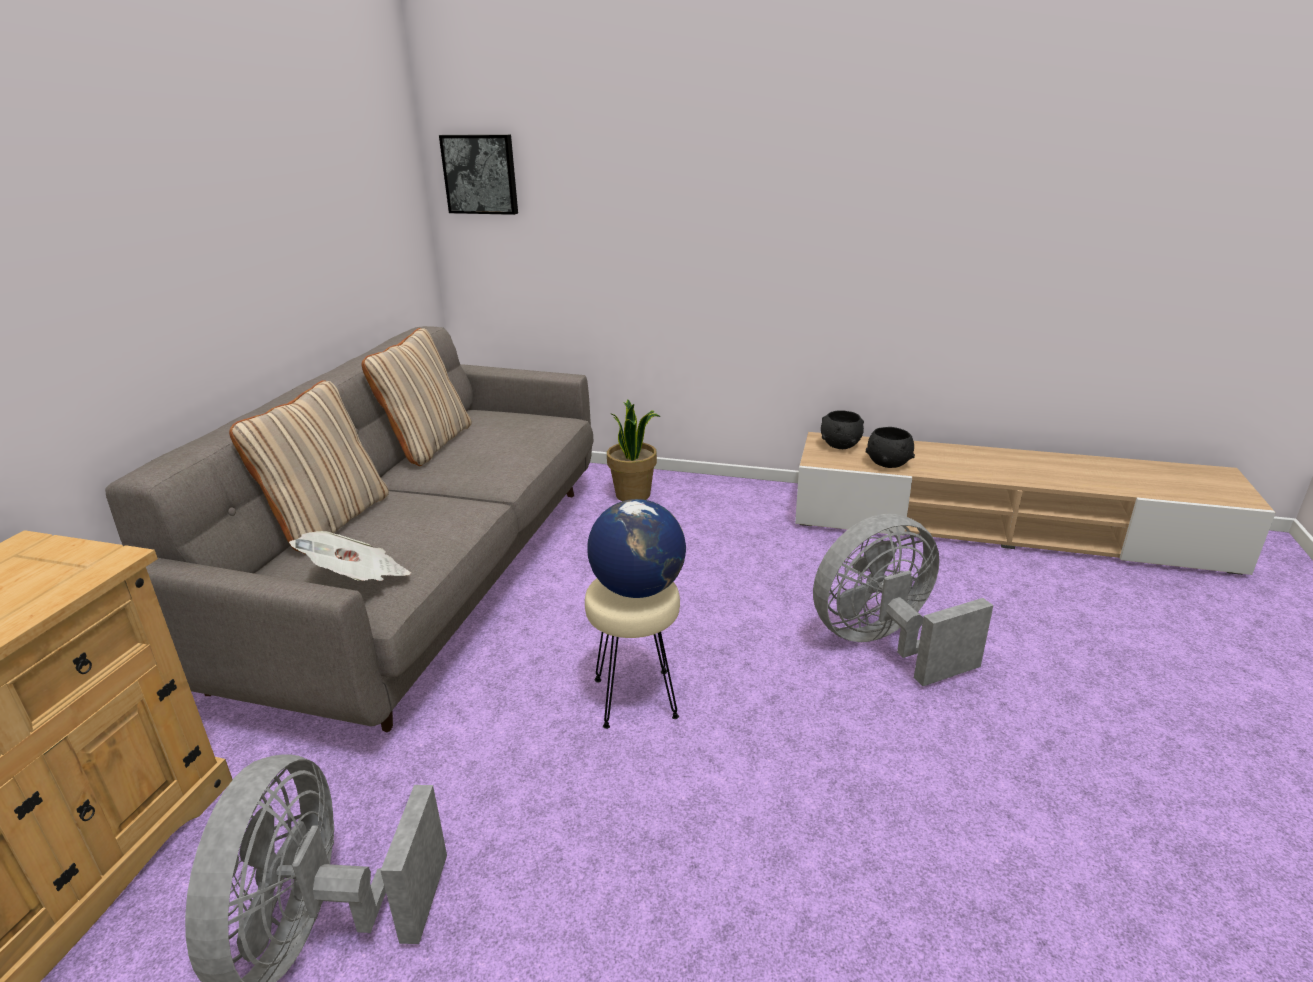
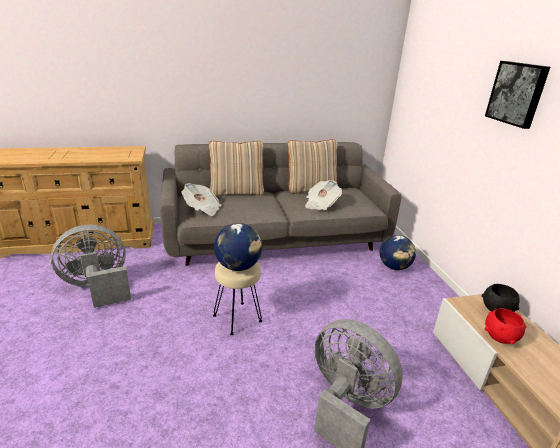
camera: 60 degrees right, 0 degrees up
picture [439,134,518,215] -> picture moved to [485,61,550,129]
potted plant [607,400,660,501] -> globe [380,235,416,270]
black bowl [866,427,915,468] -> red bowl [485,308,526,344]
none -> newspaper [305,180,342,210]

